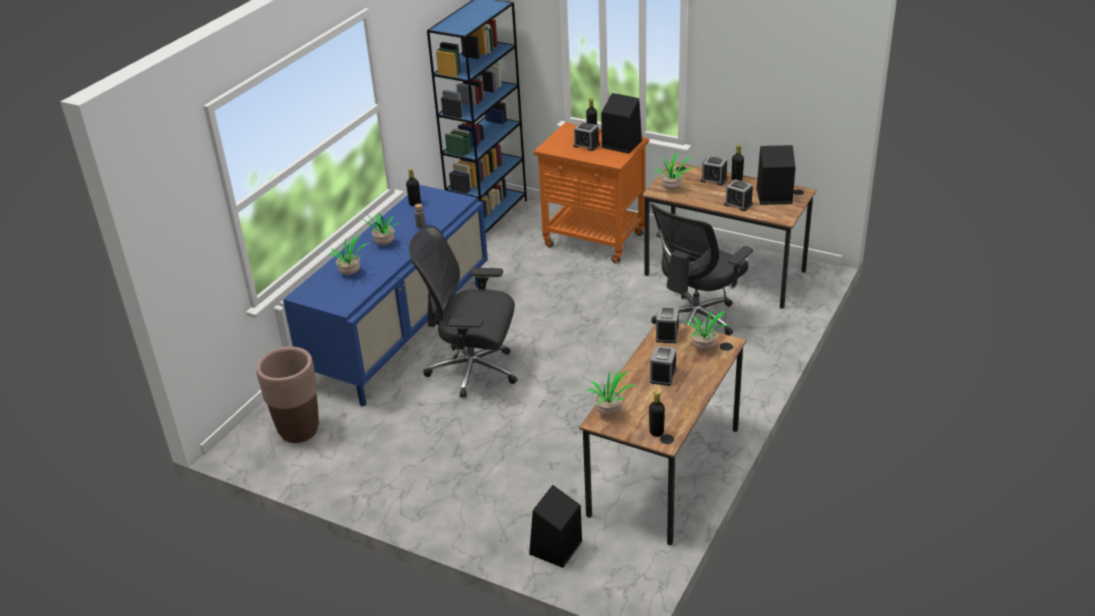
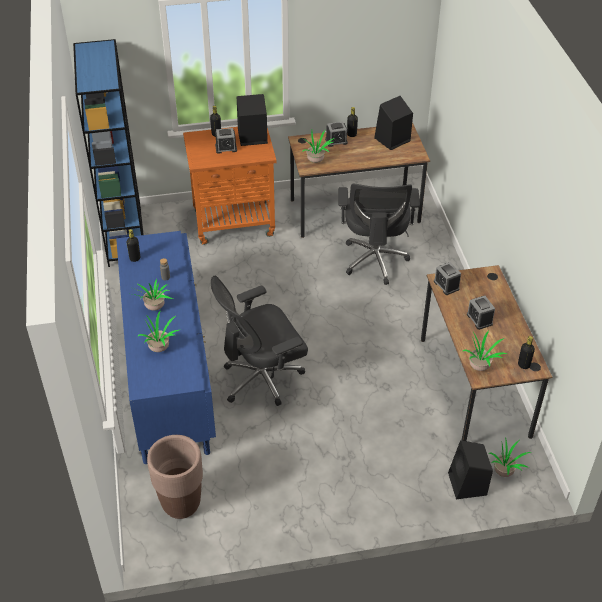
camera: 40 degrees left, 10 degrees up
potted plant [684,310,729,351] -> potted plant moved to [489,437,531,477]
alarm clock [724,179,753,211] -> none

